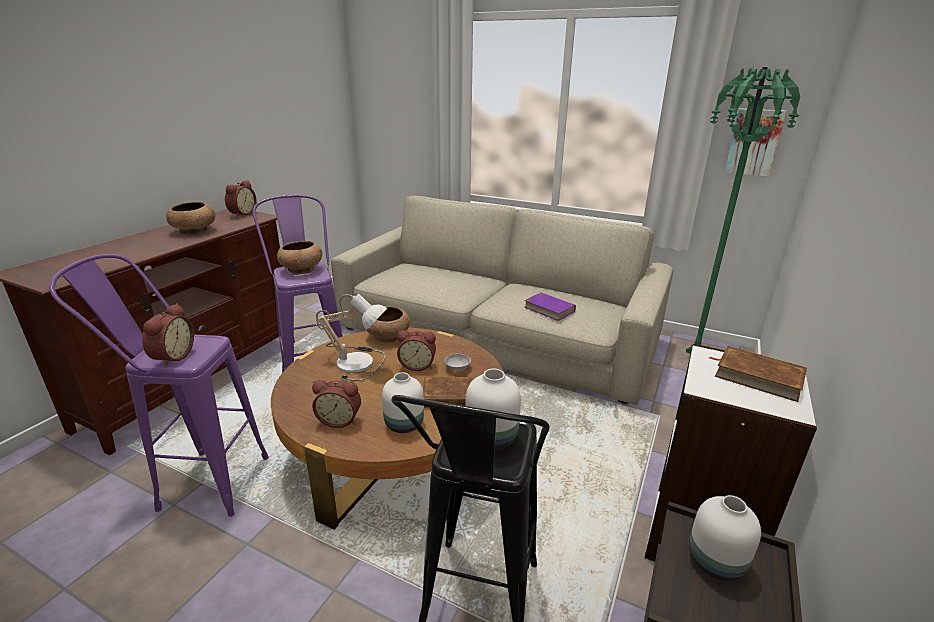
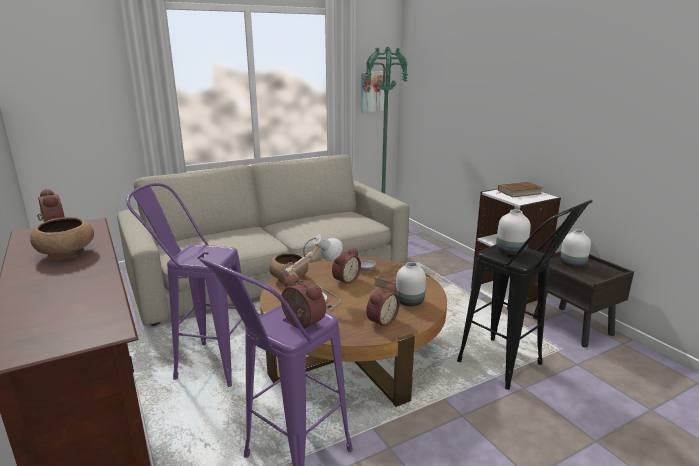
camera: 55 degrees left, 5 degrees down
brown bowl [277,241,322,274] -> none
purple book [524,293,576,321] -> none

